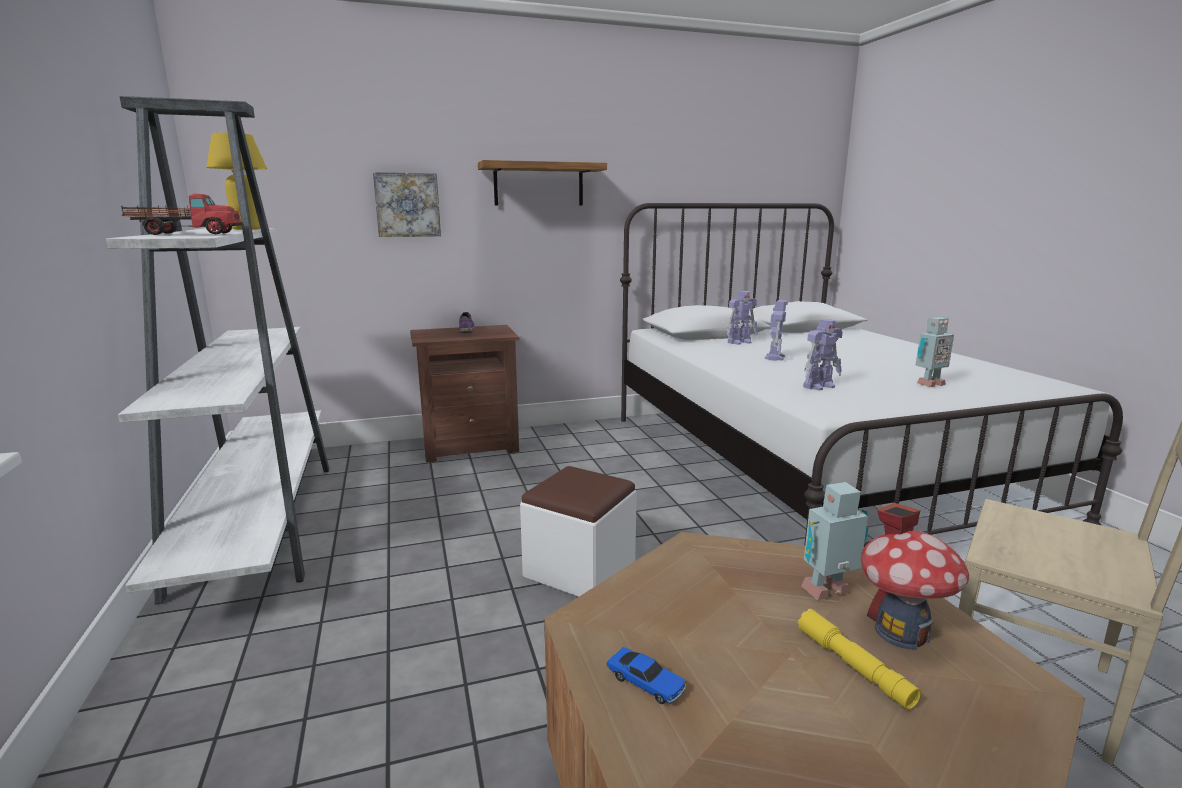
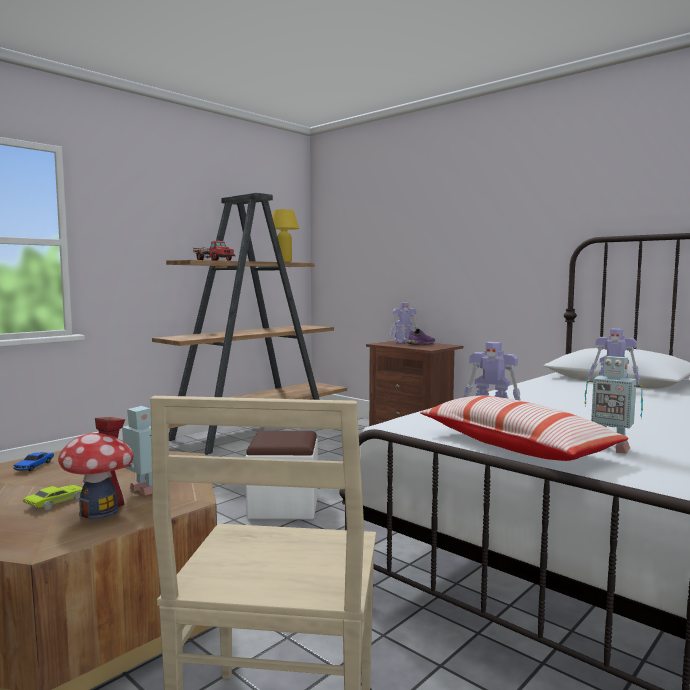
camera: 60 degrees right, 10 degrees down
white bookcase [106,96,330,605] -> brown bookcase [152,193,347,455]
picture [373,172,441,237] -> none
shelf [478,160,607,205] -> none
toy robot [765,300,788,361] -> toy robot moved to [390,303,418,343]
yellow flashlight [798,609,921,710] -> green toy car [22,485,82,510]
none -> pillow [420,395,628,461]

